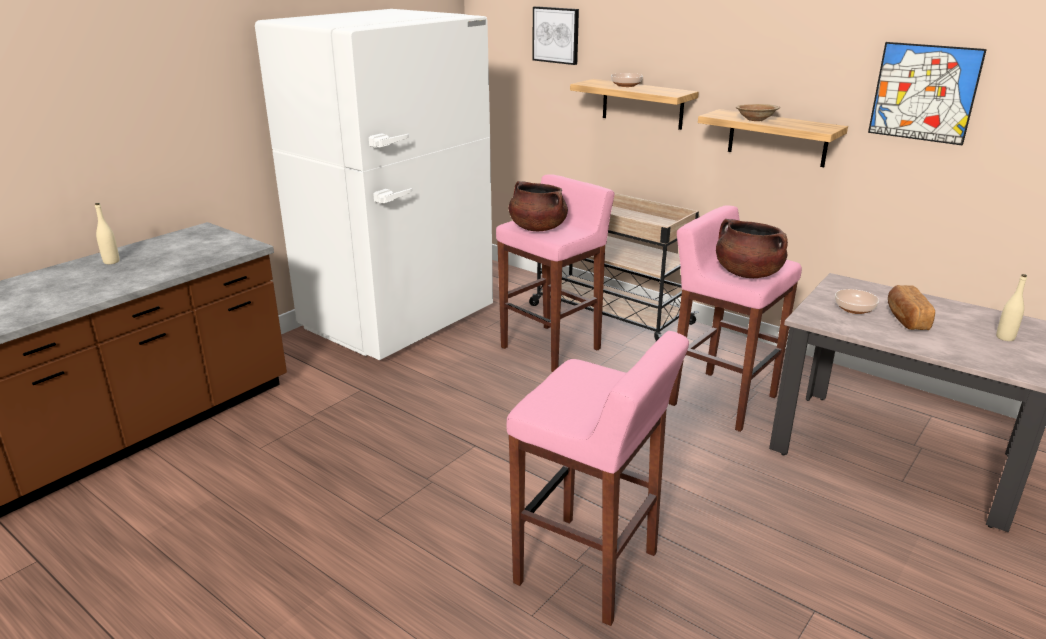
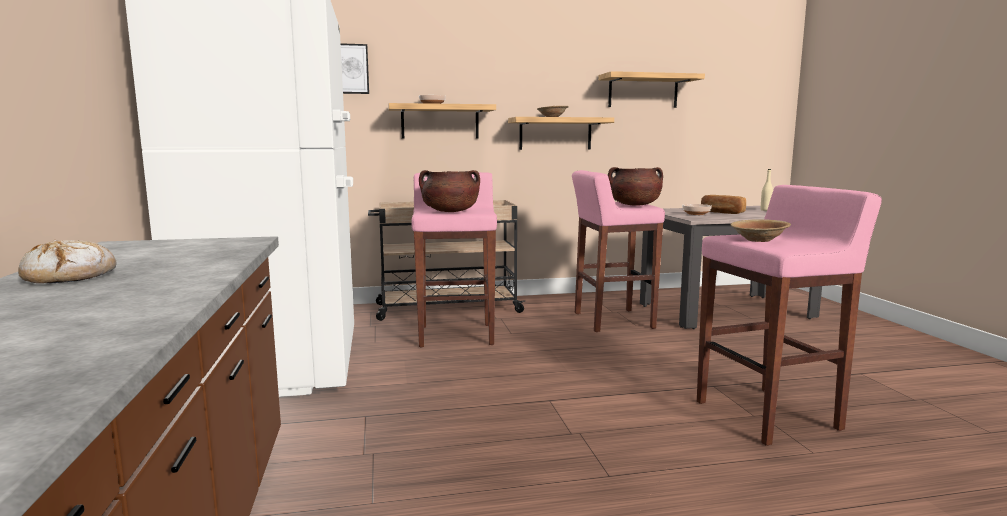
camera: 50 degrees left, 15 degrees down
beige bottle [95,203,119,264] -> bread [18,240,117,283]
picture [868,42,987,146] -> shelf [598,71,705,108]
none -> brown bowl [730,219,791,242]

